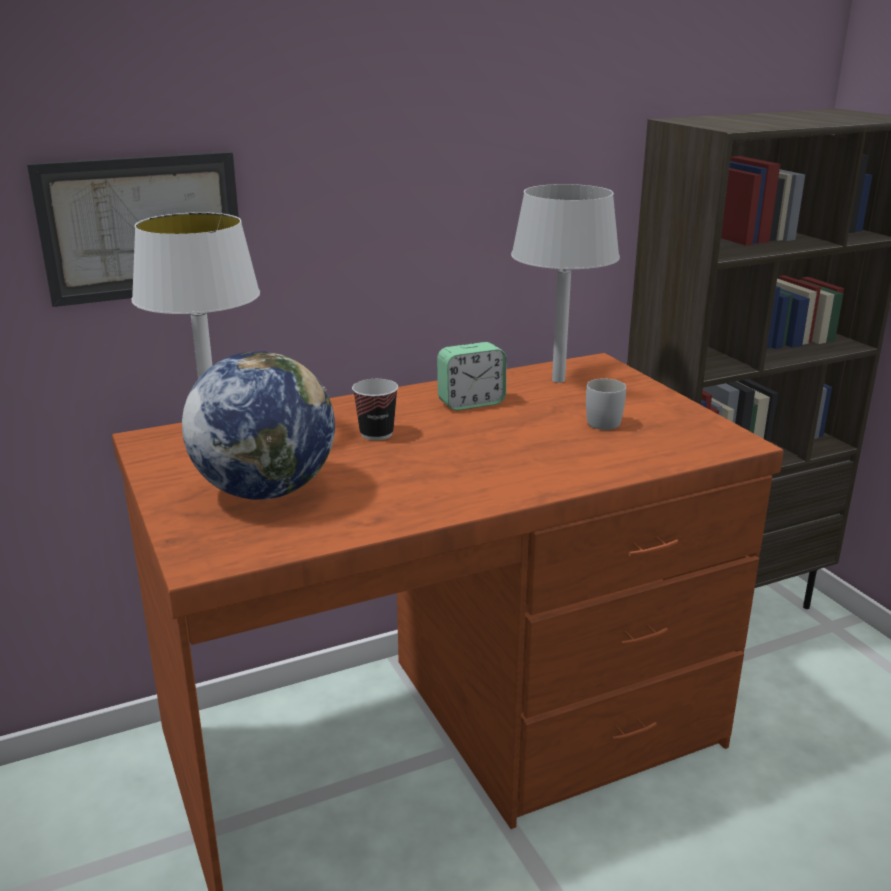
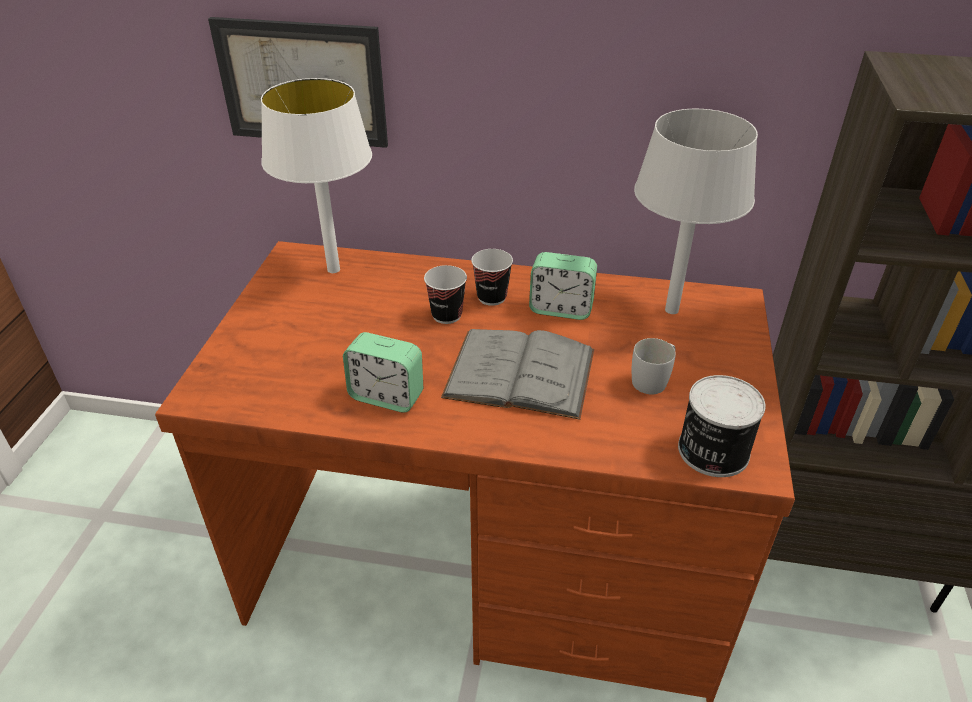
camera: 35 degrees right, 15 degrees up
globe [182,351,335,500] -> none
none -> alarm clock [343,332,423,413]
none -> grey book [441,329,594,420]
none -> cup [471,249,513,306]
none -> can [678,375,766,477]

